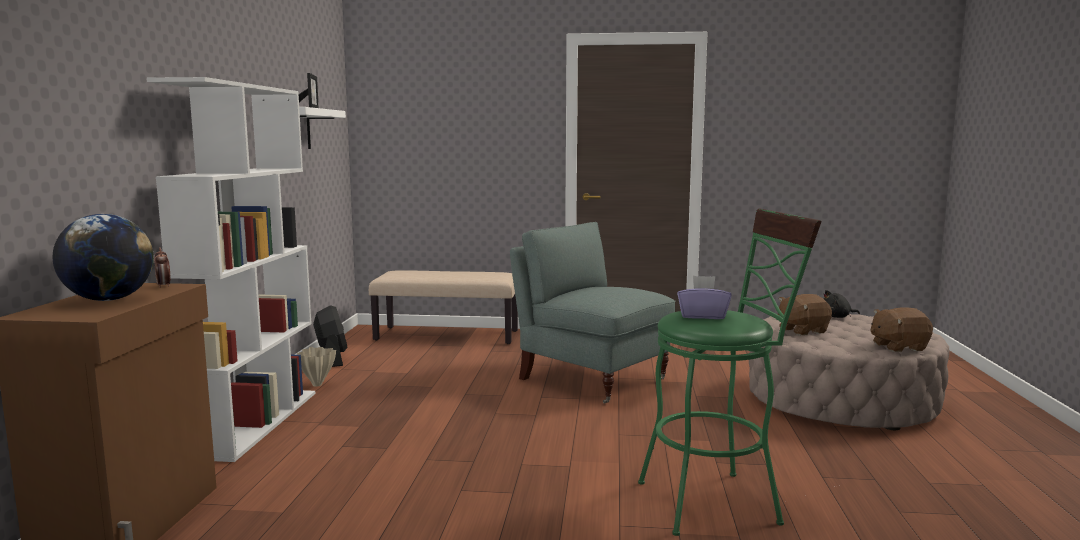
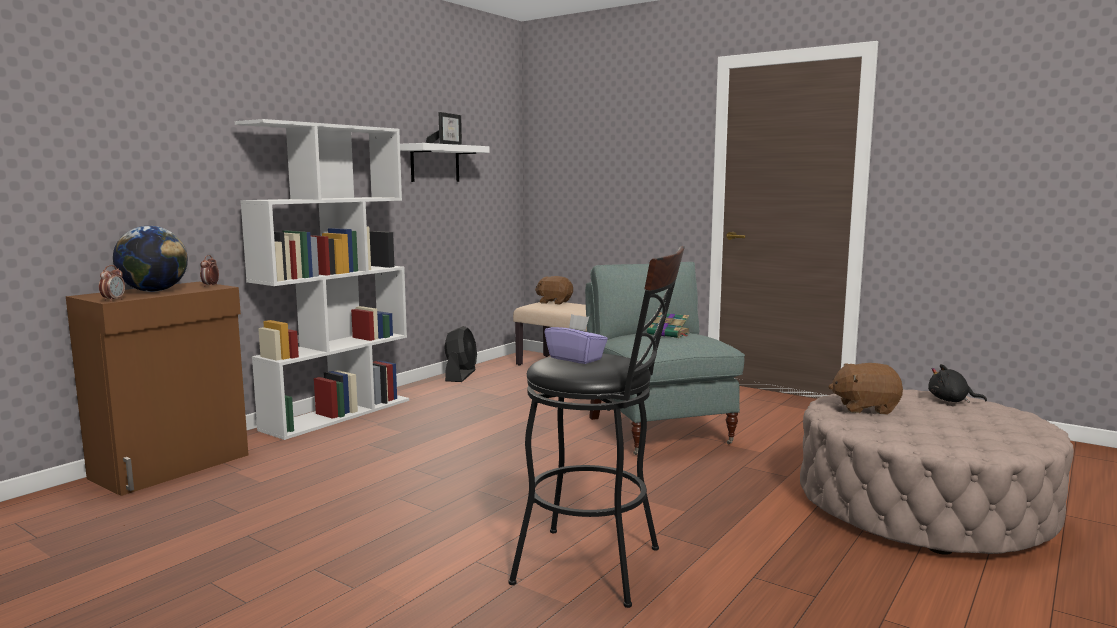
camera: 30 degrees right, 0 degrees up
beige vase [297,347,336,387] -> none
green stool [638,208,822,536] -> black stool [509,246,685,608]
brown plush toy [871,307,933,352] -> brown plush toy moved to [535,276,573,305]
none -> alarm clock [99,265,125,301]
none -> book [647,312,690,338]

